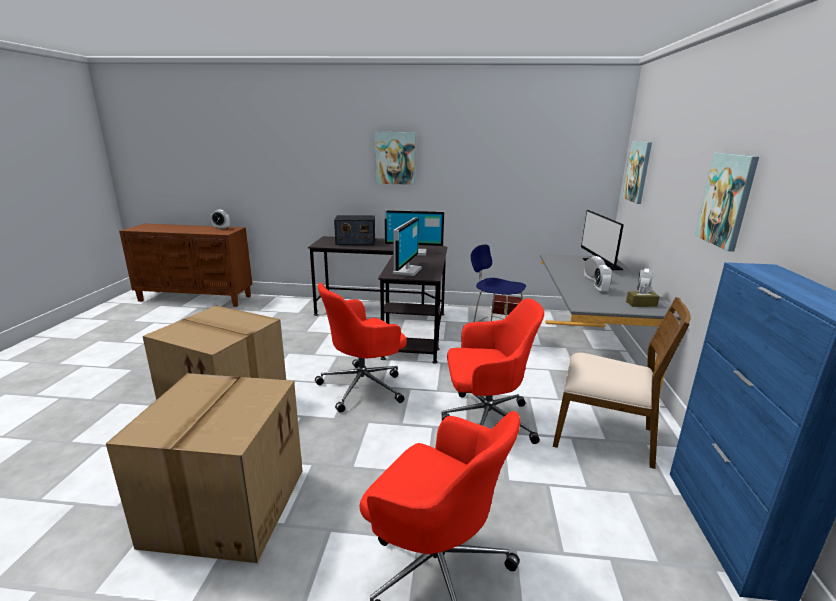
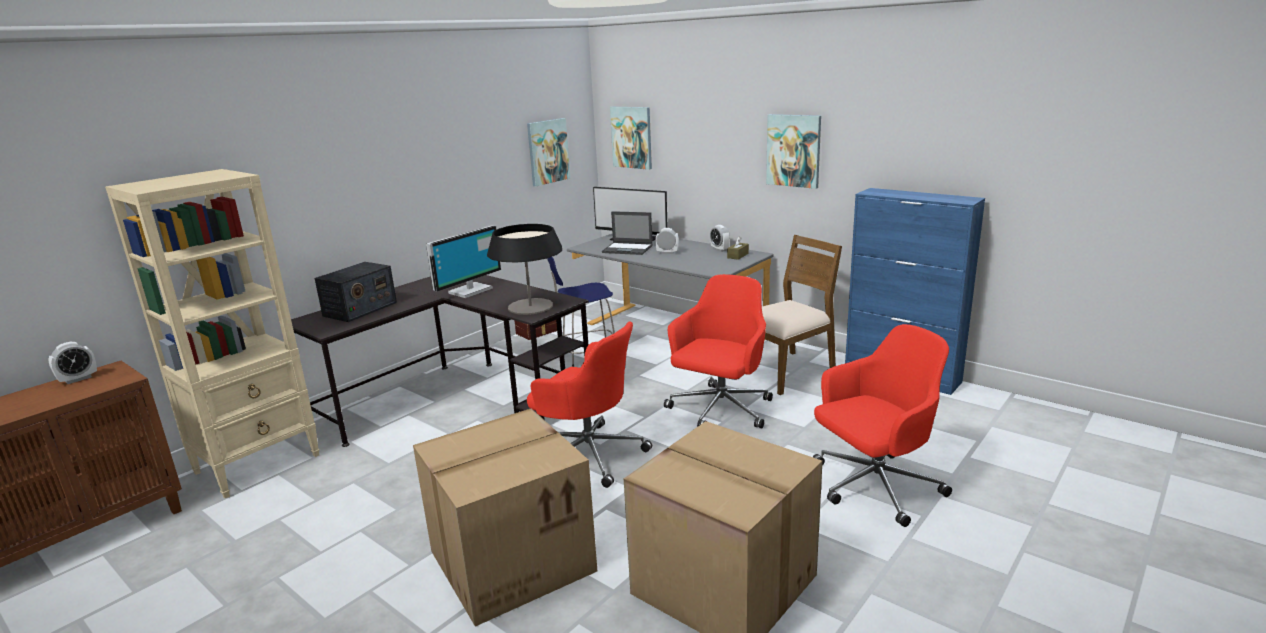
camera: 55 degrees left, 0 degrees up
red office chair [315,283,407,413] -> red office chair turned 60 degrees counterclockwise [527,321,652,488]
picture [375,132,416,185] -> picture moved to [527,118,570,186]
monitor [393,217,422,276] -> table lamp [487,224,562,315]
alarm clock [594,265,612,293] -> none
none -> beige bookcase [105,169,320,499]
none -> laptop [602,211,653,255]

